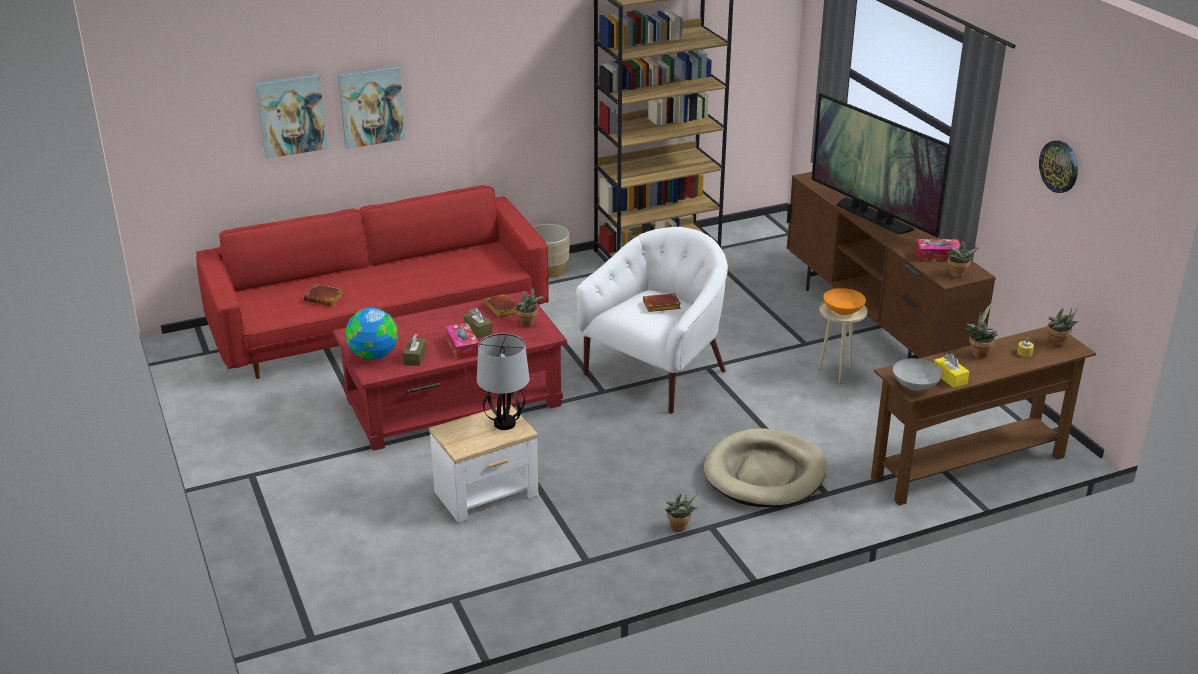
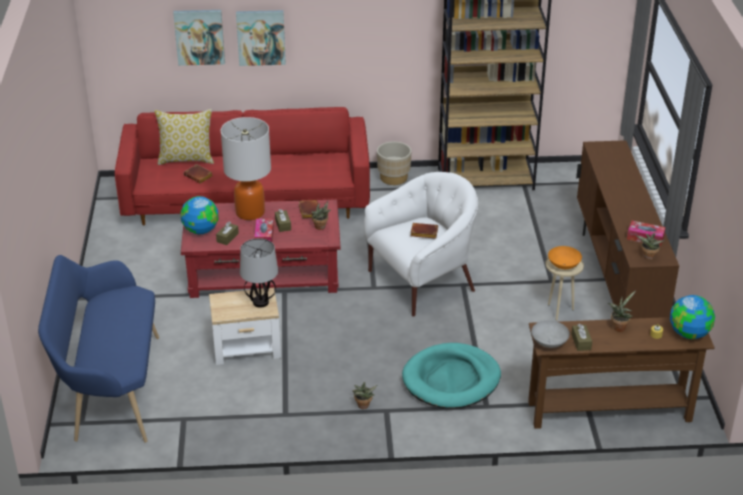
camera: 20 degrees right, 5 degrees up
beige dog bed [704,428,827,507] -> turquoise dog bed [402,343,501,408]
television [812,93,952,237] -> none
yellow tissue box [934,353,970,388] -> brown tissue box [571,324,592,351]
wall clock [1039,140,1078,193] -> none
potted plant [1047,308,1079,347] -> globe [670,295,715,339]
none -> blue bench [38,255,159,443]
none -> pillow [154,109,214,165]
none -> table lamp [221,117,271,220]

